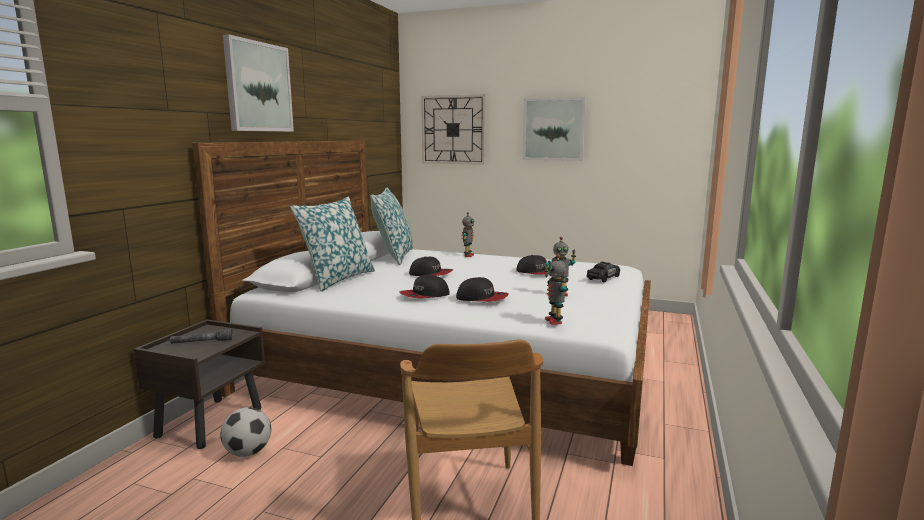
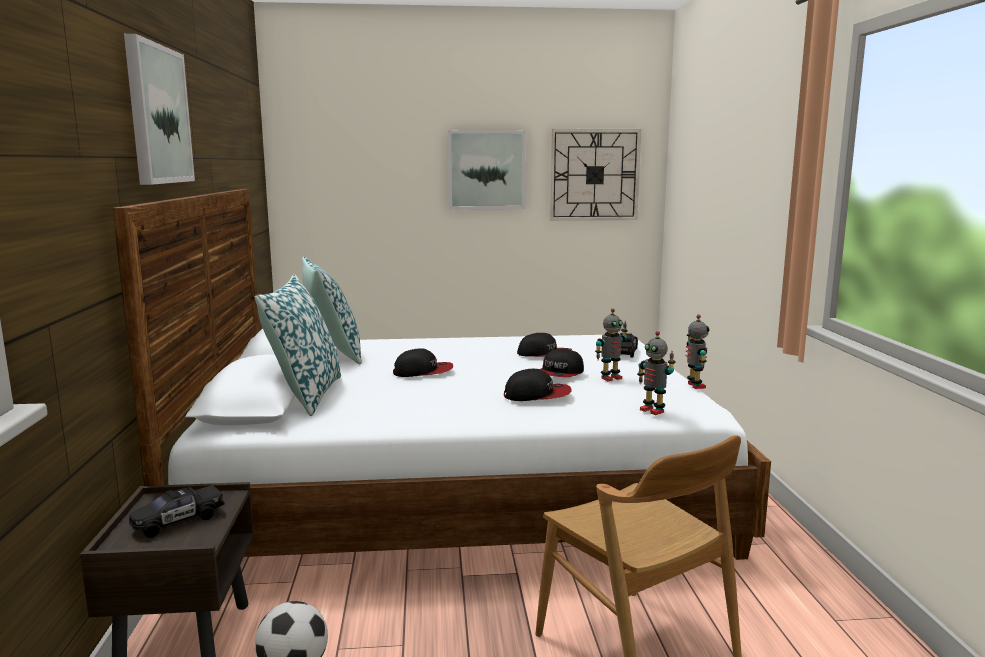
camera: 25 degrees left, 0 degrees up
grey flashlight [170,329,233,344] -> black toy car [129,486,225,538]
cap [399,275,450,298] -> cap moved to [540,349,584,377]
wall clock [421,94,486,165] -> wall clock moved to [550,129,641,221]
toy robot [462,212,474,257] -> toy robot moved to [685,315,709,389]

